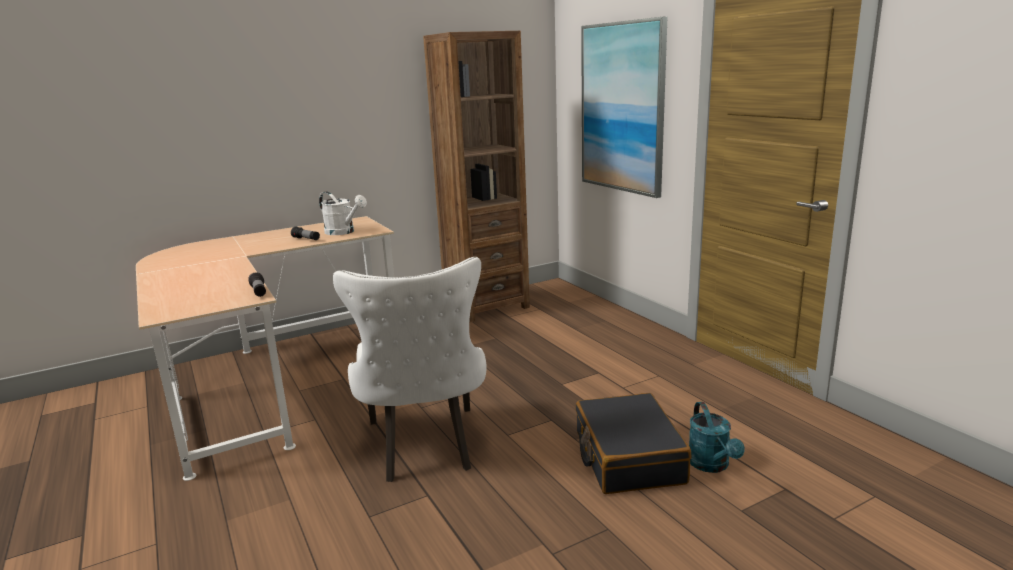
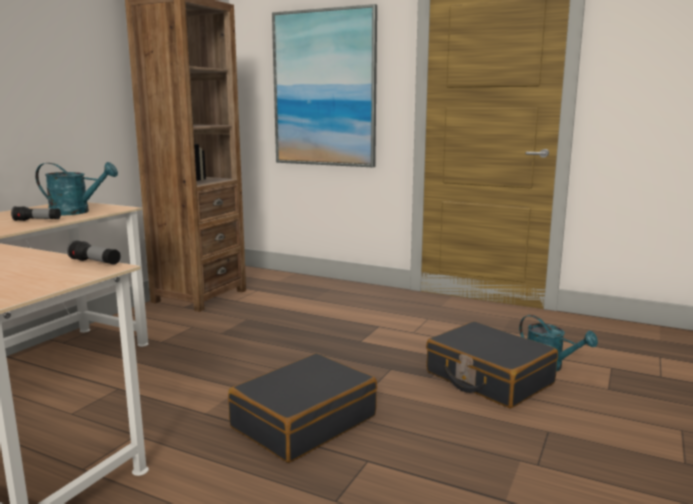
camera: 35 degrees left, 5 degrees down
white watering can [319,191,367,235] -> turquoise watering can [35,162,118,216]
white chair [333,257,487,482] -> black suitcase [228,353,377,463]

